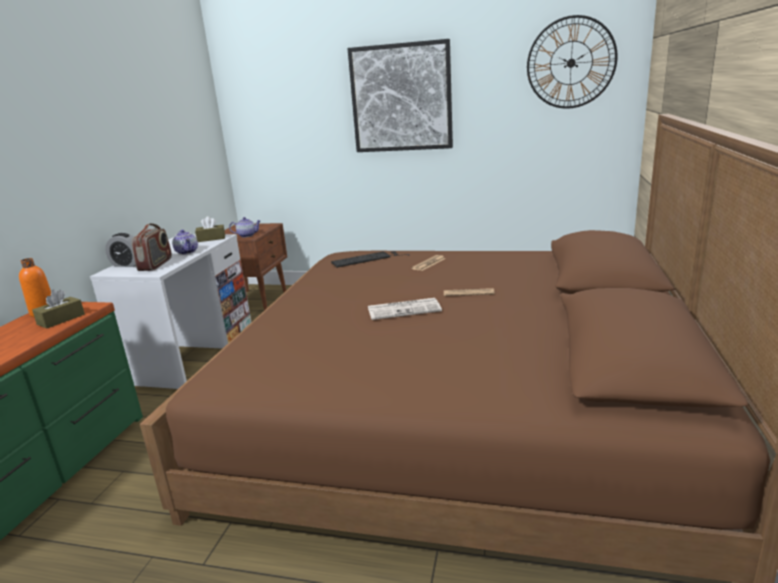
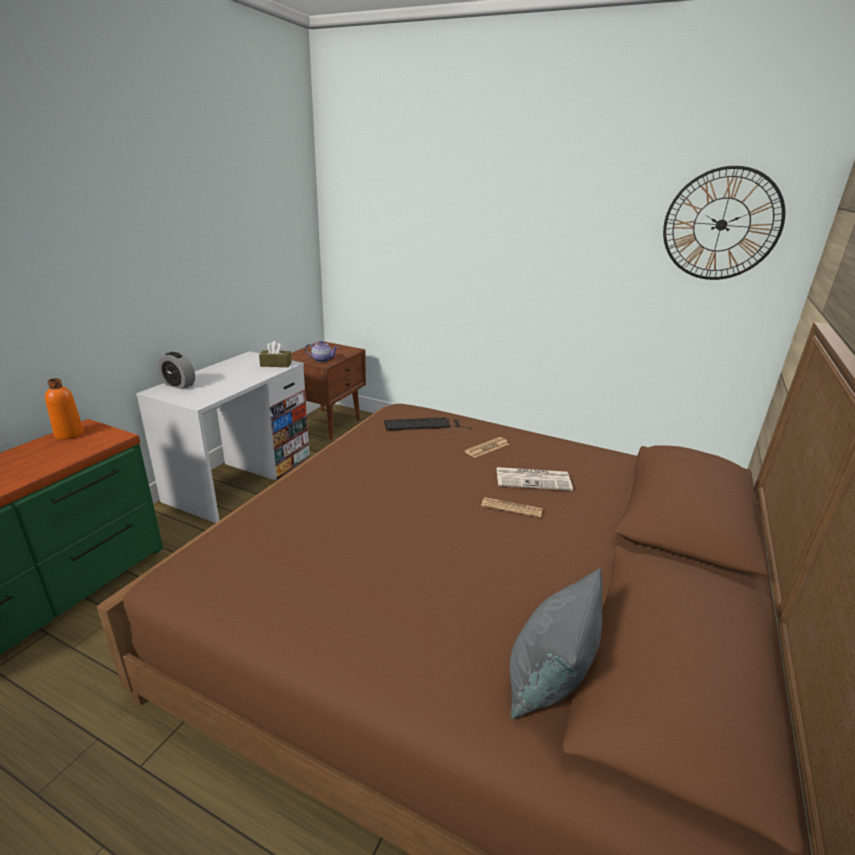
camera: 10 degrees right, 5 degrees up
brown tissue box [32,290,85,328] -> none
radio [132,223,172,271] -> none
teapot [172,230,198,255] -> none
picture [347,39,453,152] -> none
newspaper [368,298,442,320] -> newspaper moved to [497,467,573,491]
none -> grey pillow [510,568,602,719]

